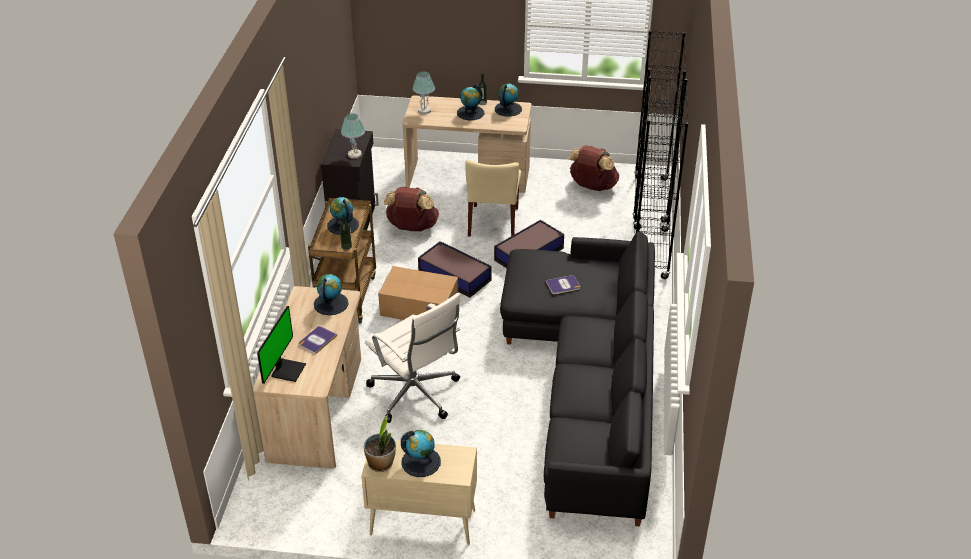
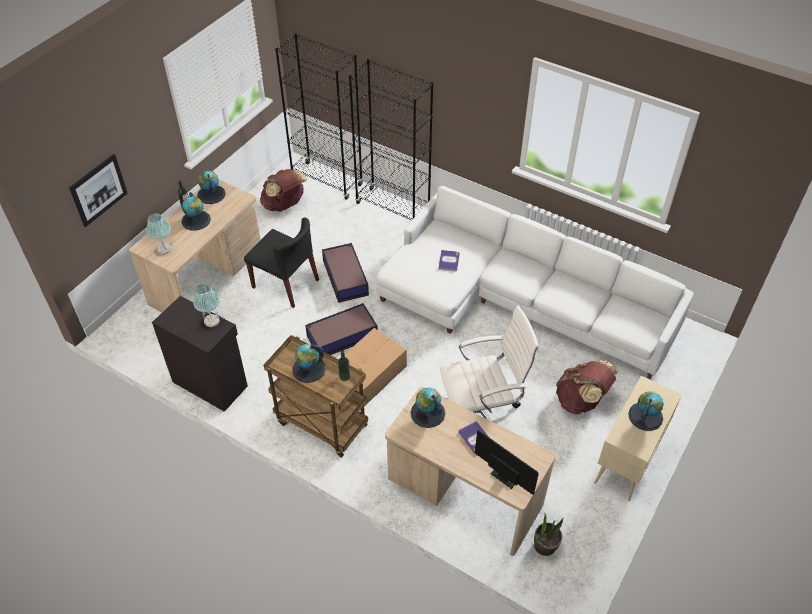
camera: 65 degrees left, 10 degrees up
potted plant [364,415,396,472] -> potted plant moved to [534,512,563,556]
brown backpack [384,187,439,231] -> brown backpack moved to [556,360,619,414]
beige chair [466,160,521,237] -> black chair [244,218,319,308]
black sofa [500,231,655,526] -> white sofa [376,186,694,379]
none -> picture [69,154,128,227]

